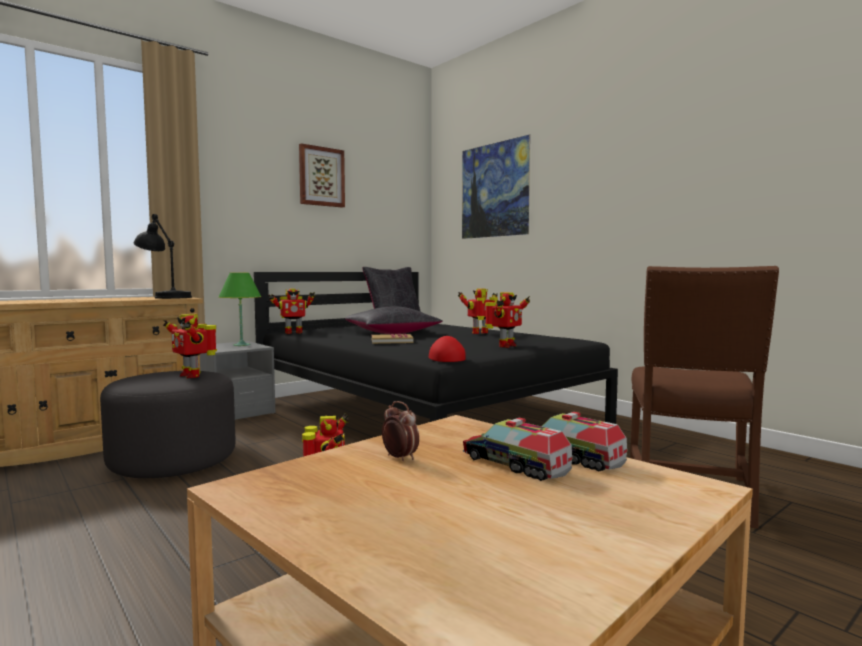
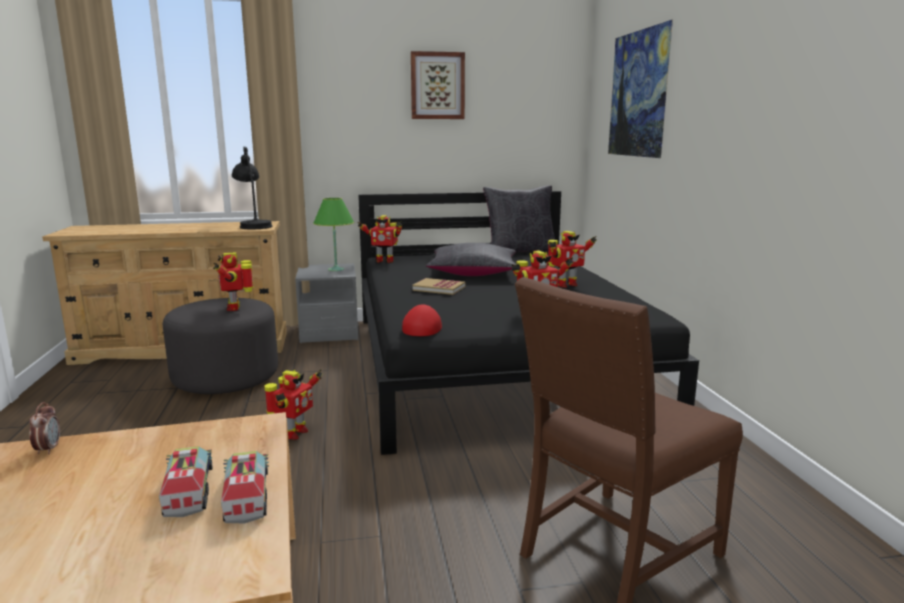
camera: 30 degrees right, 10 degrees up
alarm clock [382,401,419,461] -> alarm clock moved to [29,402,60,455]
toy robot [458,288,498,334] -> toy robot turned 150 degrees clockwise [548,231,597,288]

